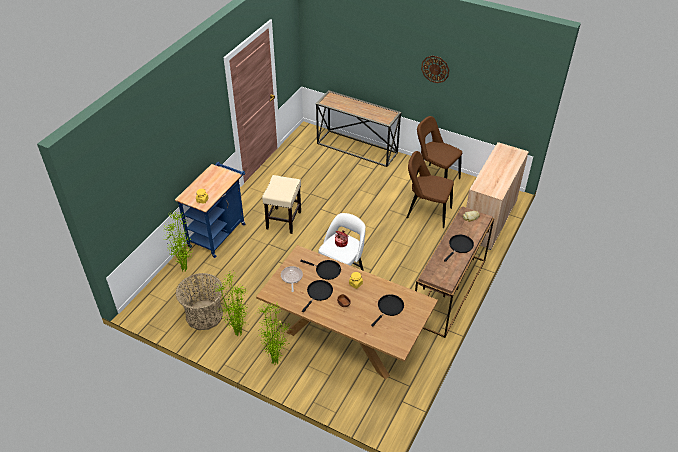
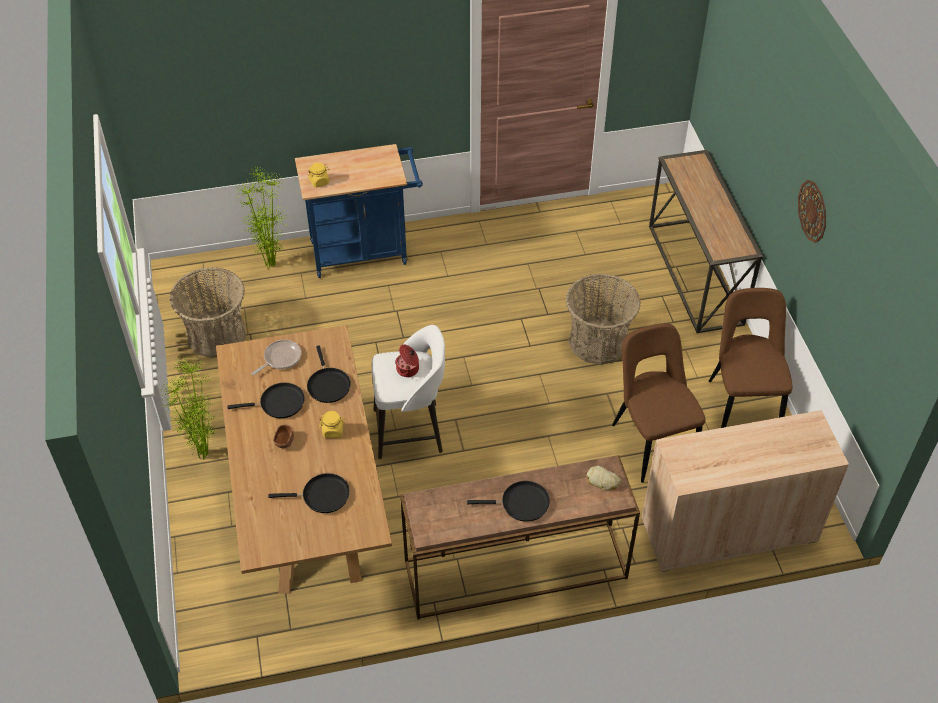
camera: 50 degrees right, 5 degrees up
potted plant [216,272,248,336] -> none
beige stool [262,175,301,234] -> none
none -> basket [566,274,641,365]

